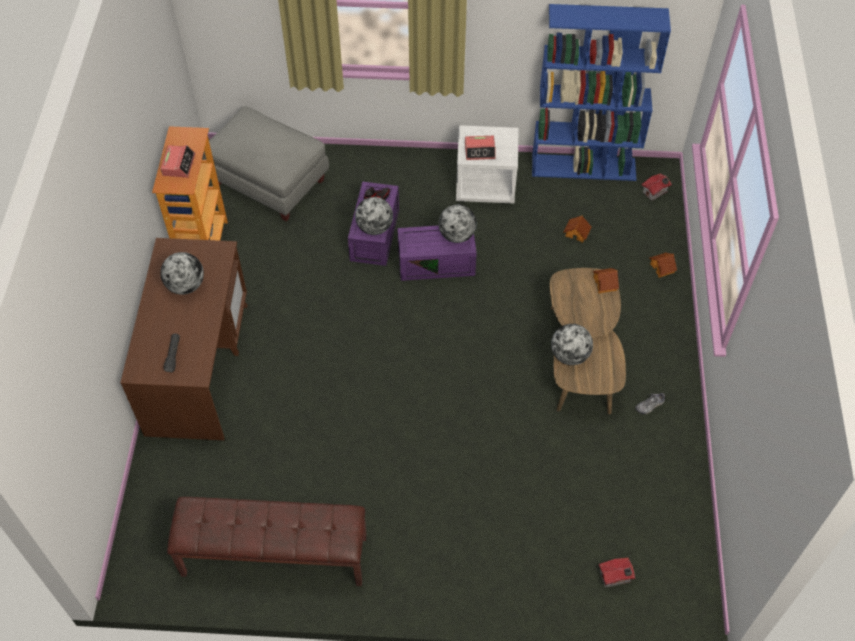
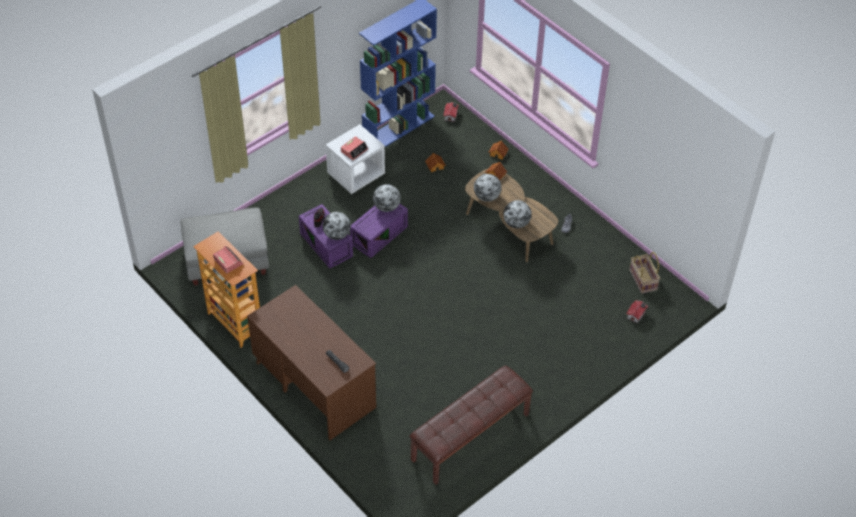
camera: 45 degrees left, 5 degrees down
globe [160,252,204,295] -> globe moved to [474,174,502,202]
none -> basket [630,252,660,294]

